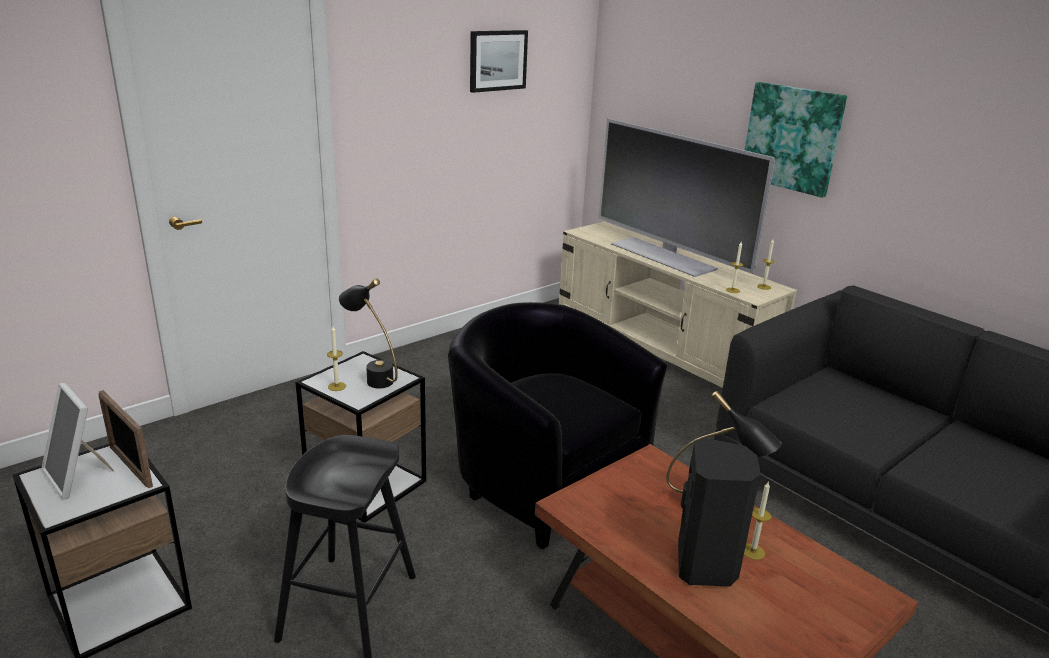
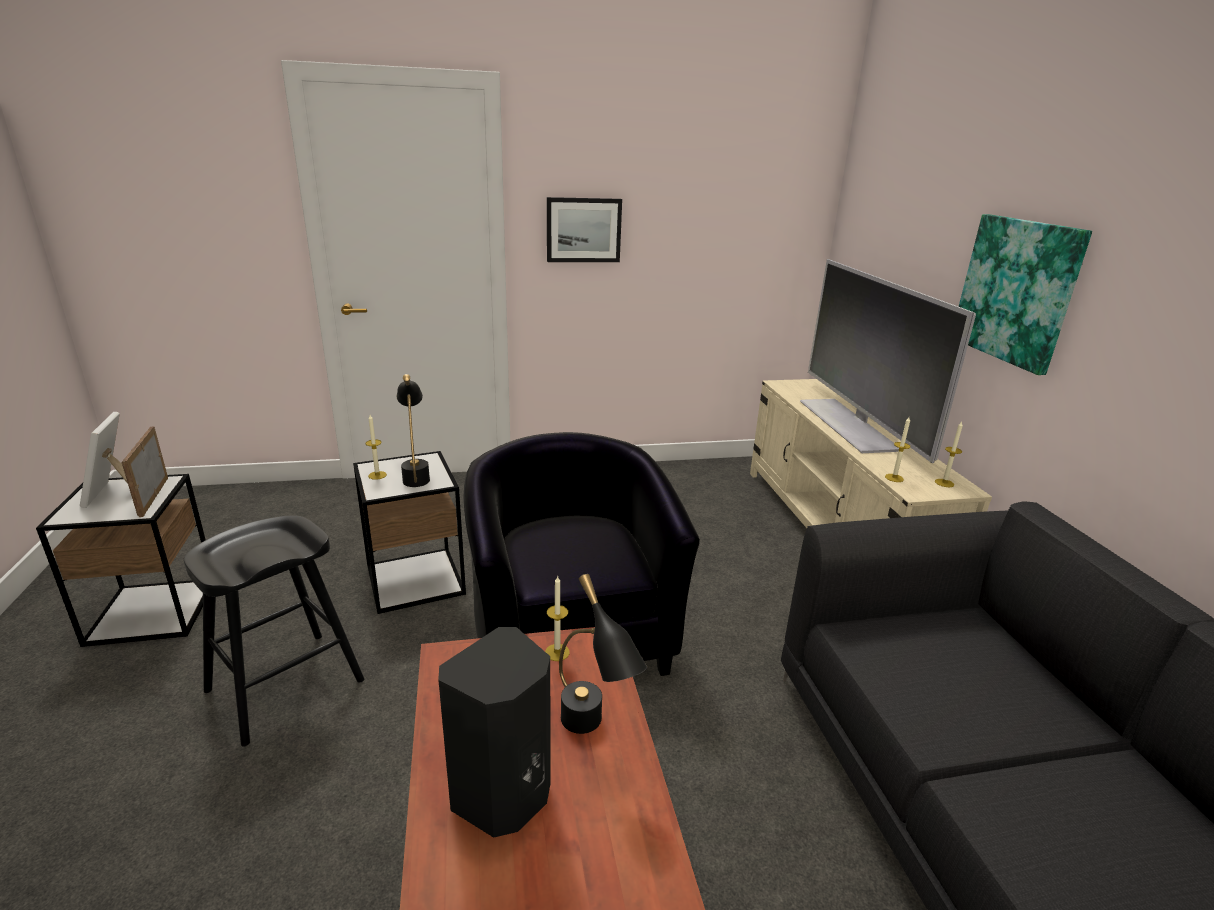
camera: 30 degrees right, 0 degrees up
picture [470,30,528,93] -> picture moved to [547,197,622,262]
candle [744,482,772,560] -> candle moved to [545,575,570,661]

